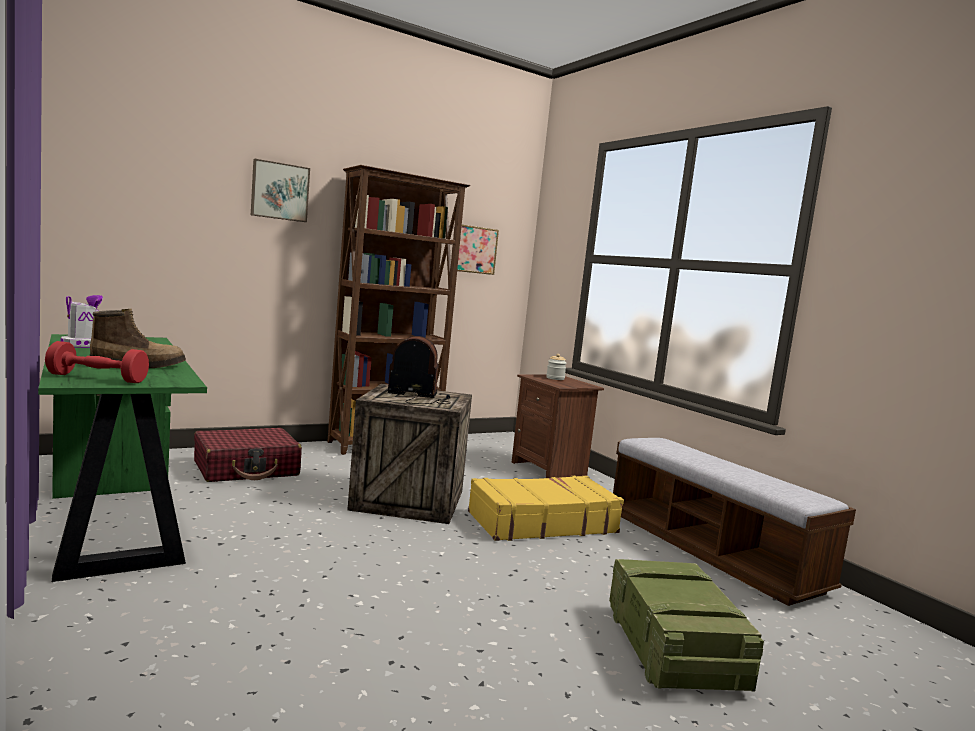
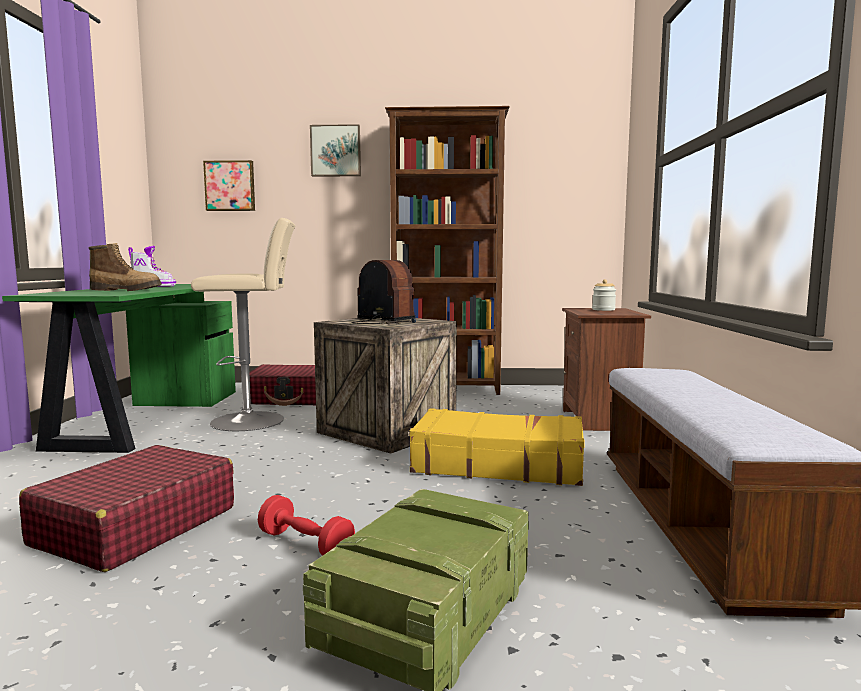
camera: 35 degrees right, 0 degrees up
red dumbbell [45,341,149,383] -> red dumbbell moved to [258,495,355,556]
picture [457,225,499,275] -> picture moved to [203,160,255,211]
none -> red suitcase [19,445,234,572]
none -> beige stool [191,218,295,431]

